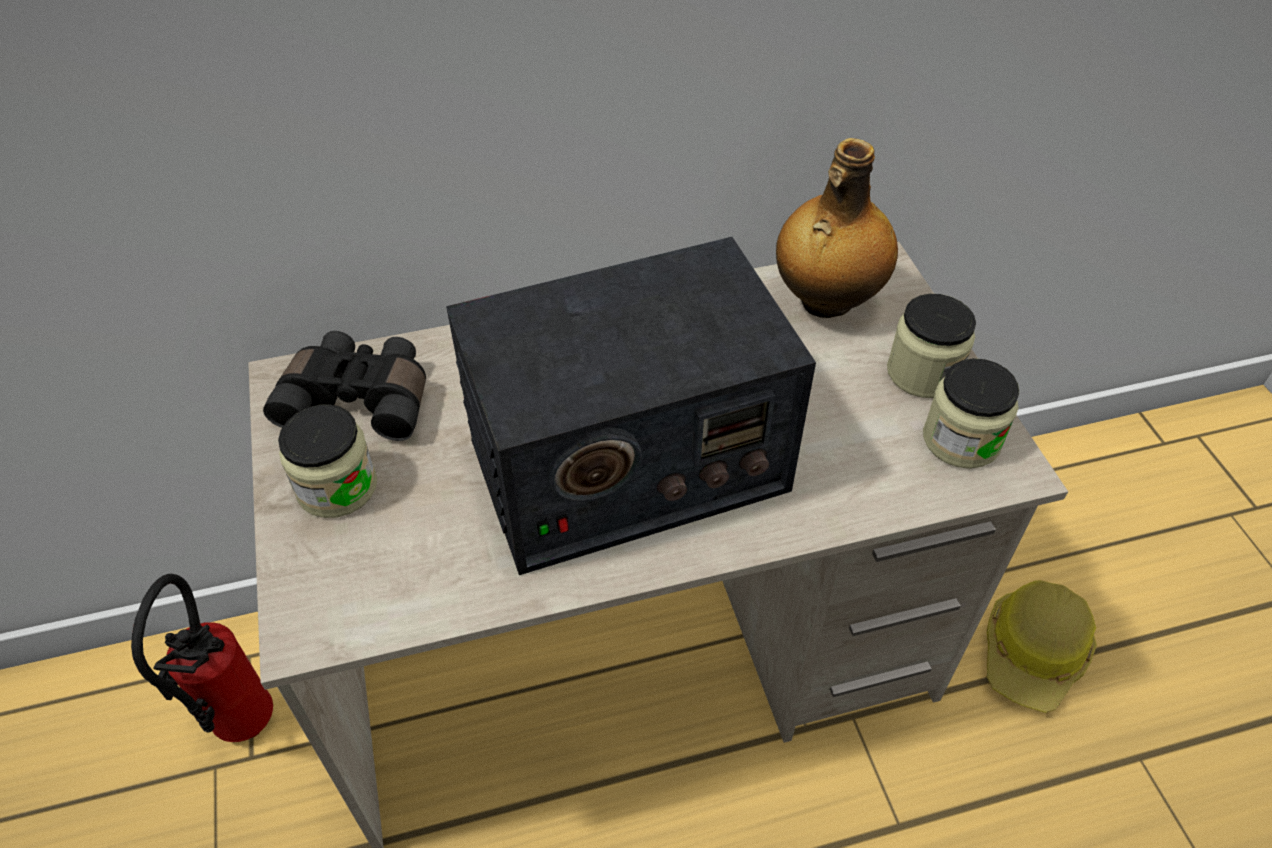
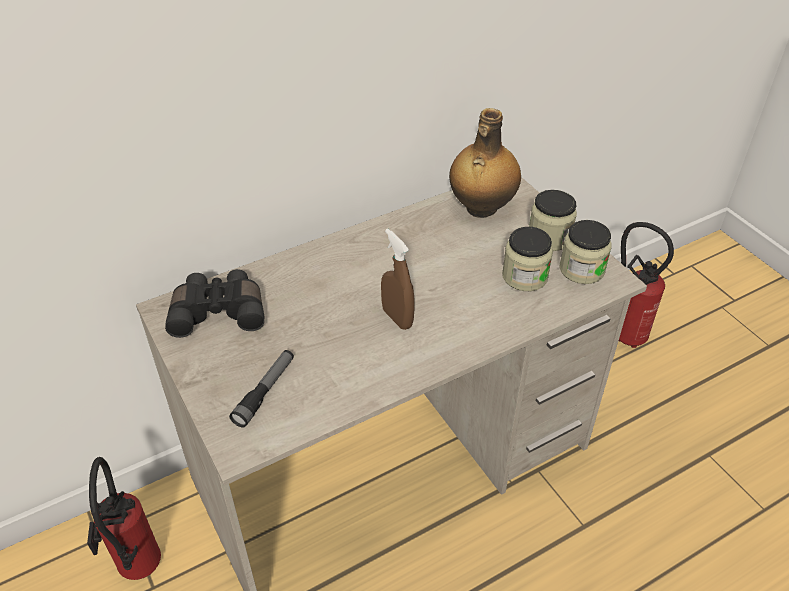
camera: 15 degrees left, 5 degrees down
jar [278,404,377,518] -> jar moved to [502,227,553,291]
radio [446,237,816,575] -> brown spray bottle [381,229,415,330]
hard hat [987,580,1097,713] -> none
none -> flashlight [229,350,294,428]
none -> fire extinguisher [619,222,674,348]

